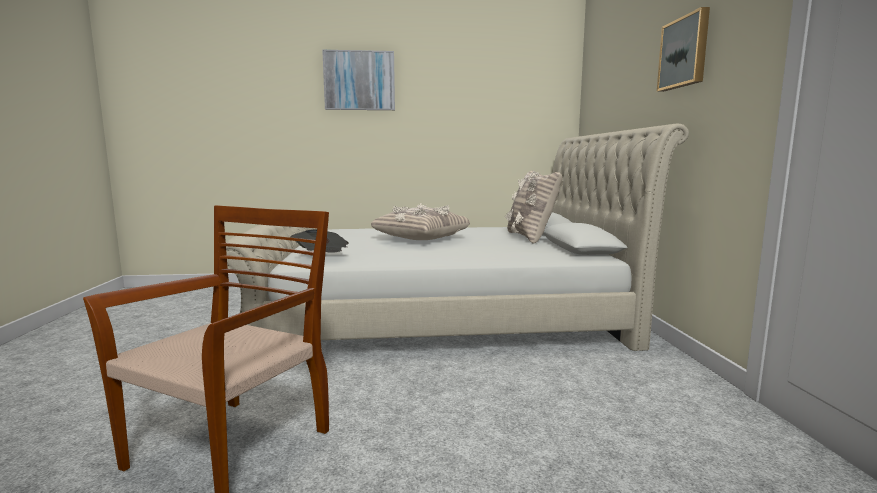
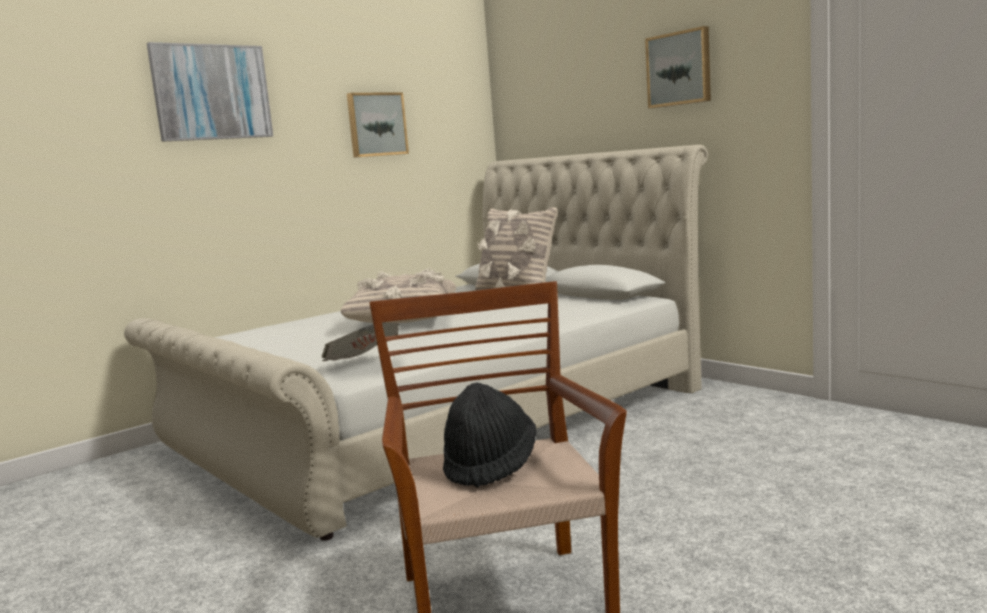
camera: 35 degrees left, 0 degrees up
none -> picture [347,92,409,157]
none -> black hat [443,383,536,488]

